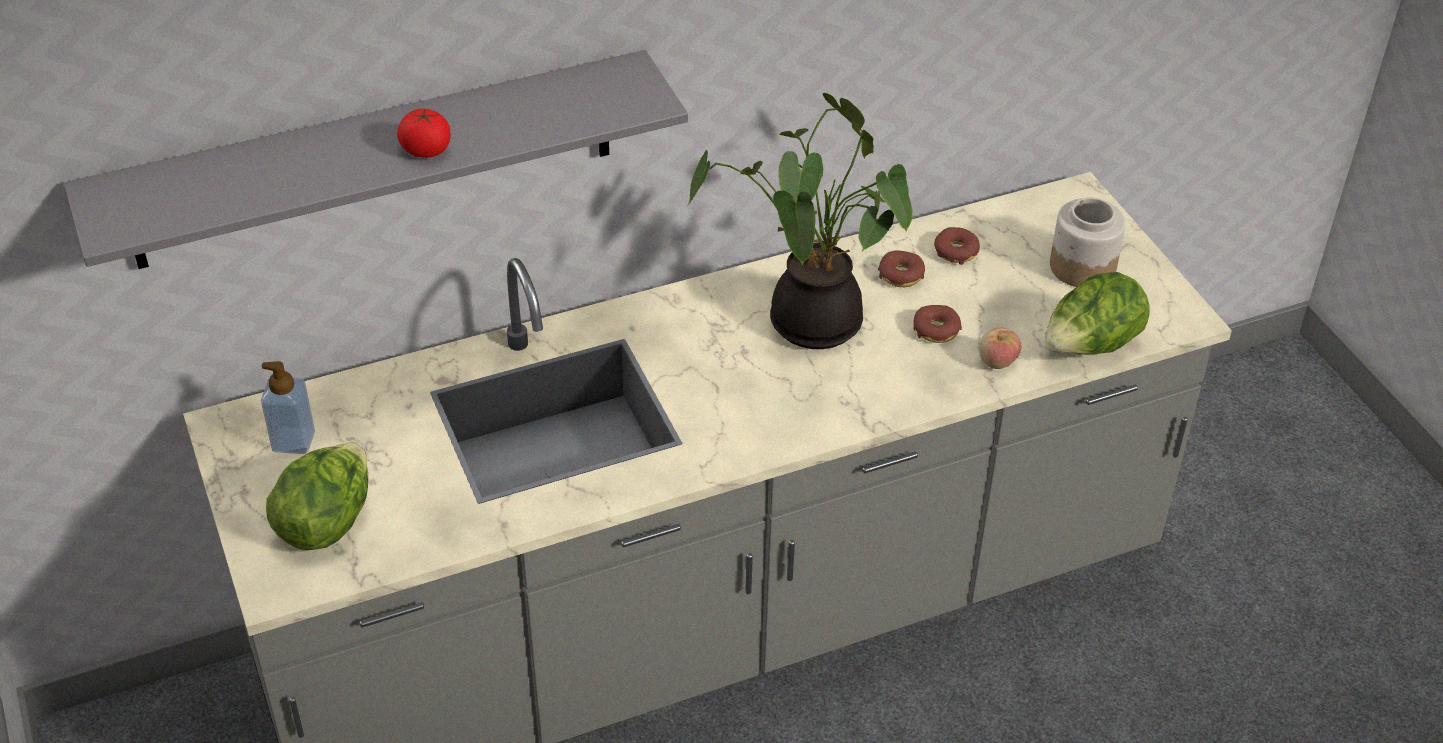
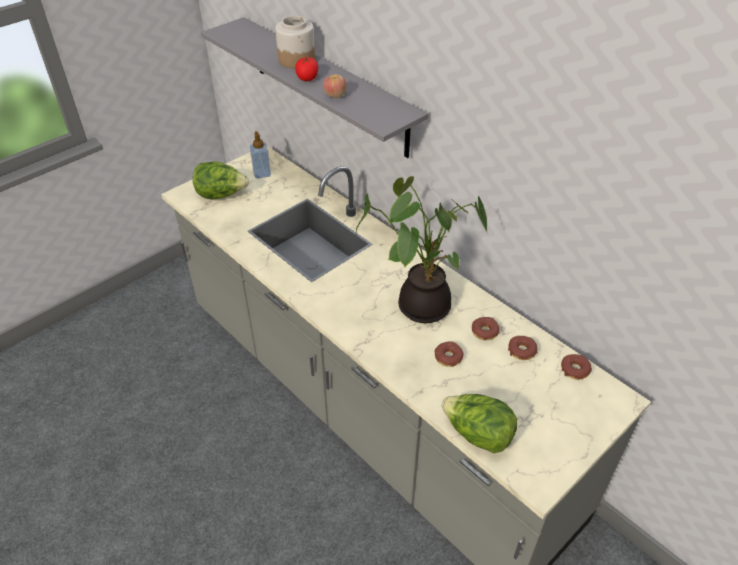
camera: 70 degrees right, 0 degrees up
apple [979,327,1021,369] -> apple moved to [323,74,347,98]
jar [1050,197,1126,287] -> jar moved to [275,16,315,68]
none -> donut [561,354,592,380]

